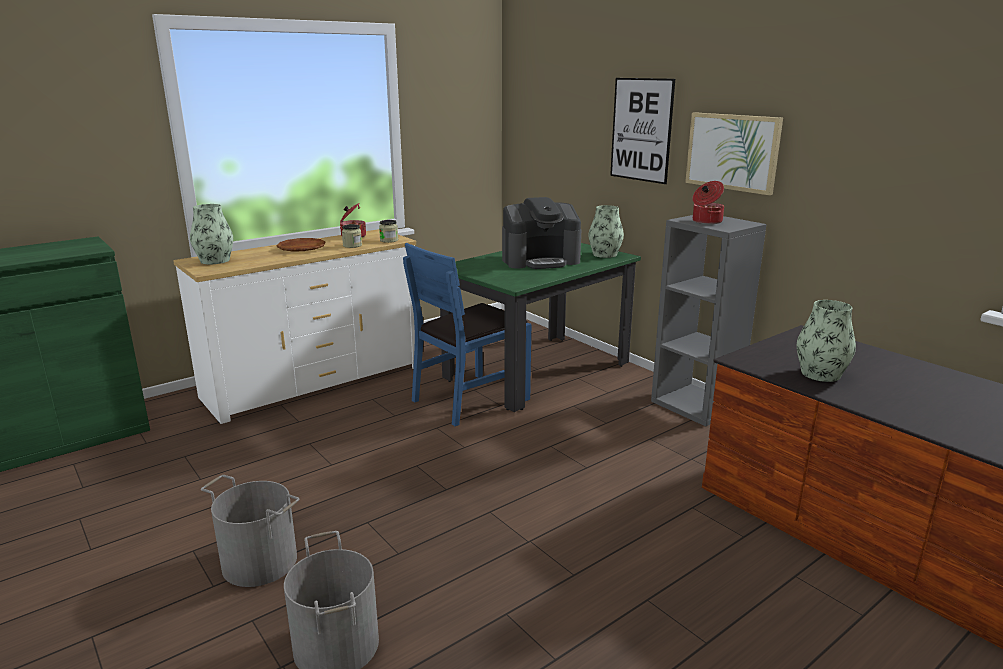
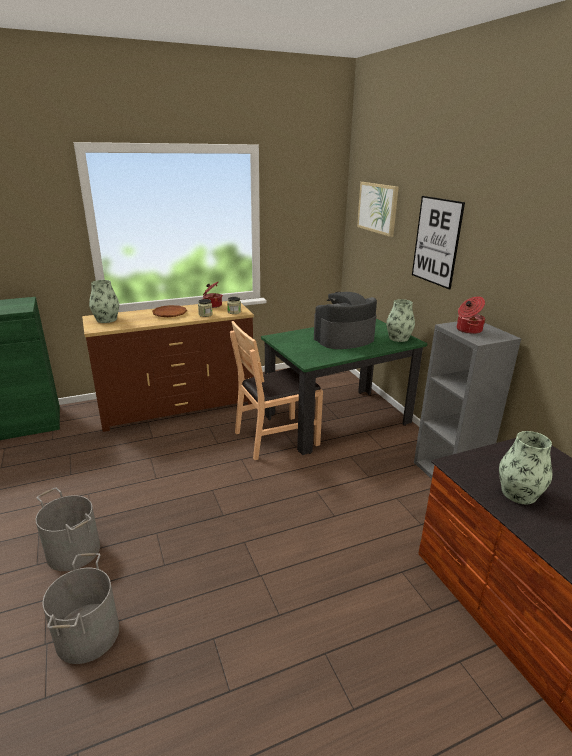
camera: 15 degrees right, 5 degrees up
white dresser [173,229,416,424] -> brown dresser [82,301,254,432]
blue chair [403,243,531,426] -> brown chair [230,321,323,460]
coffee machine [502,197,582,269] -> coffee machine turned 150 degrees clockwise [314,292,377,349]
picture [685,112,783,195] -> picture moved to [357,182,399,237]

